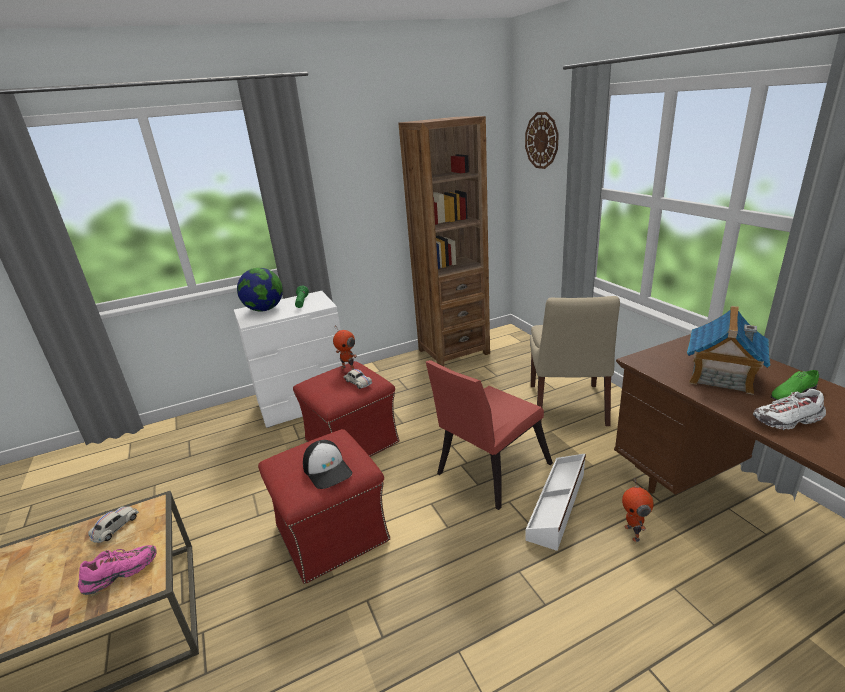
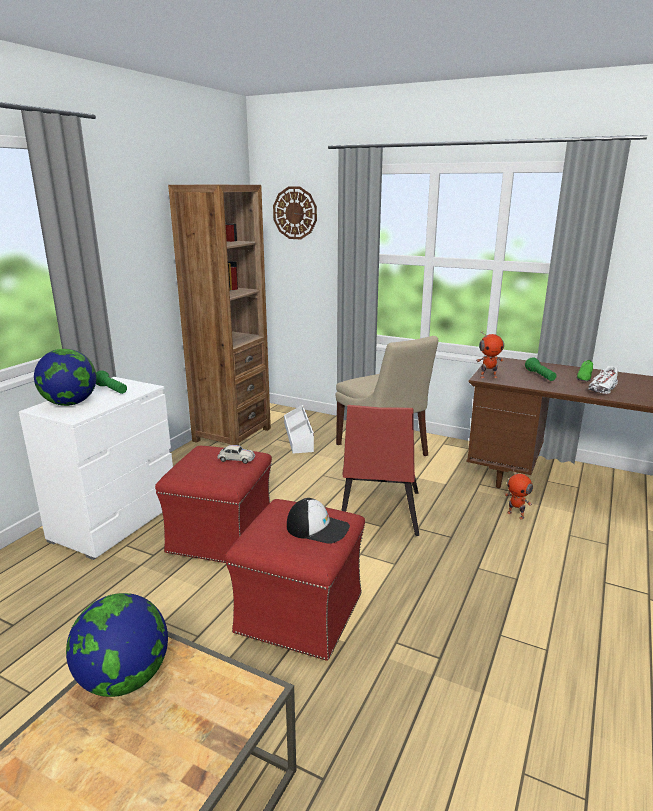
camera: 40 degrees left, 5 degrees down
pink shoe [78,545,157,595] -> none
white toy car [88,507,139,543] -> globe [66,593,168,697]
toy robot [333,325,357,371] -> toy robot moved to [476,331,504,378]
white storage box [525,454,586,551] -> white storage box moved to [284,405,314,454]
toy house [687,306,771,395] -> green flashlight [525,357,557,381]

